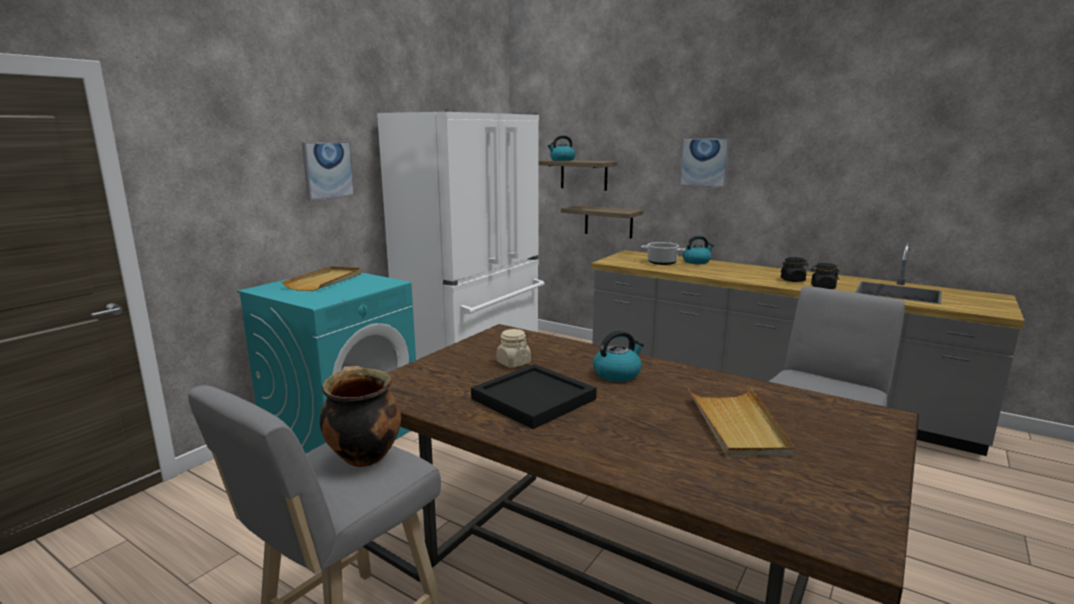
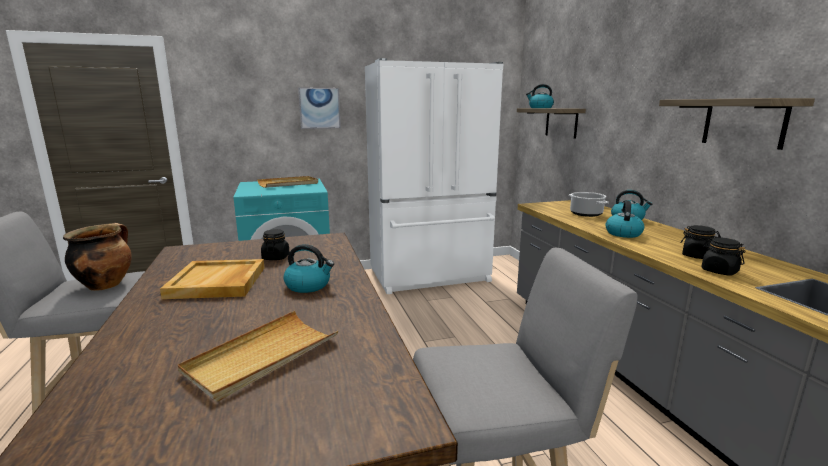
camera: 40 degrees right, 0 degrees up
black tray [471,364,597,429] -> beige tray [160,259,264,299]
beige jar [497,329,531,368] -> black jar [261,229,290,260]
shelf [561,205,644,239] -> shelf moved to [659,98,815,150]
picture [679,138,730,188] -> none
none -> kettle [605,201,644,238]

